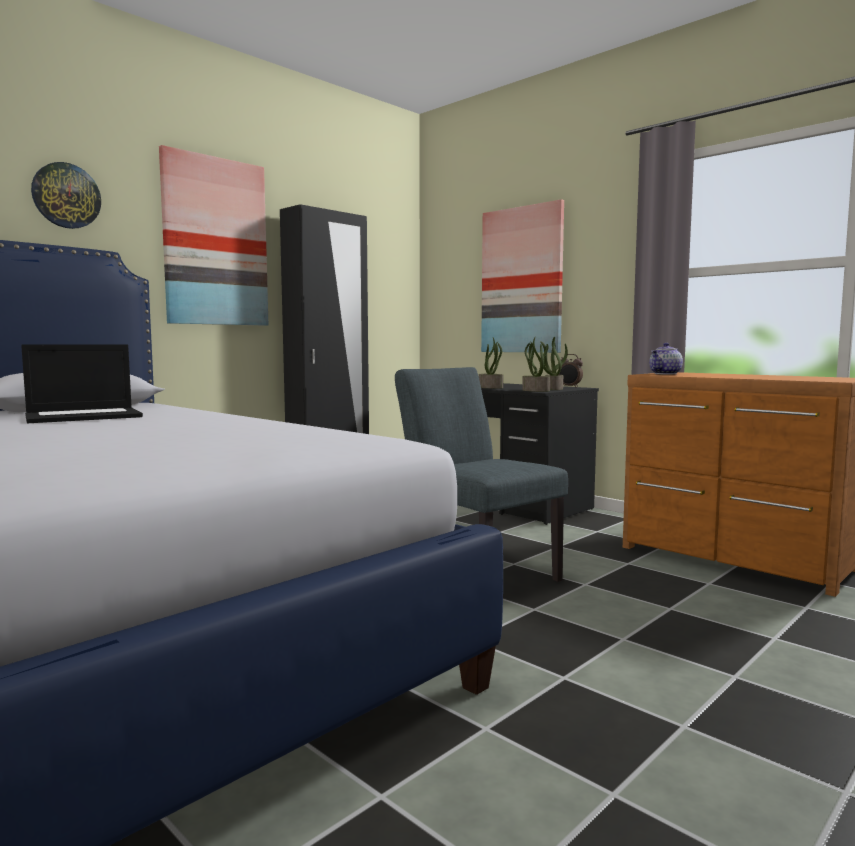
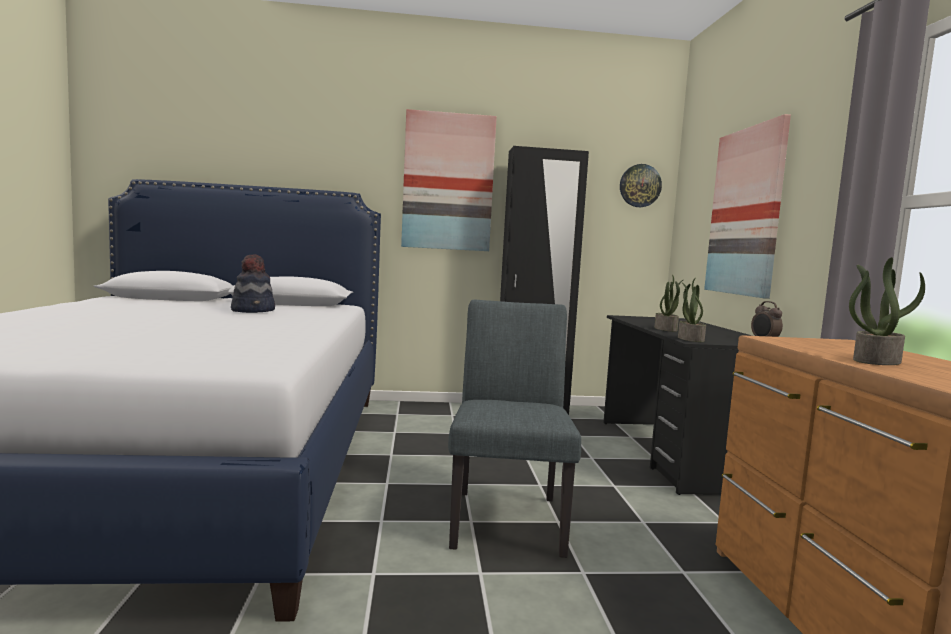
camera: 40 degrees right, 0 degrees up
laptop [21,344,143,423] -> hat [231,254,275,313]
wall clock [31,162,101,229] -> wall clock moved to [620,164,662,207]
potted plant [540,337,568,390] -> potted plant moved to [849,257,925,365]
teapot [649,343,683,375] -> none

